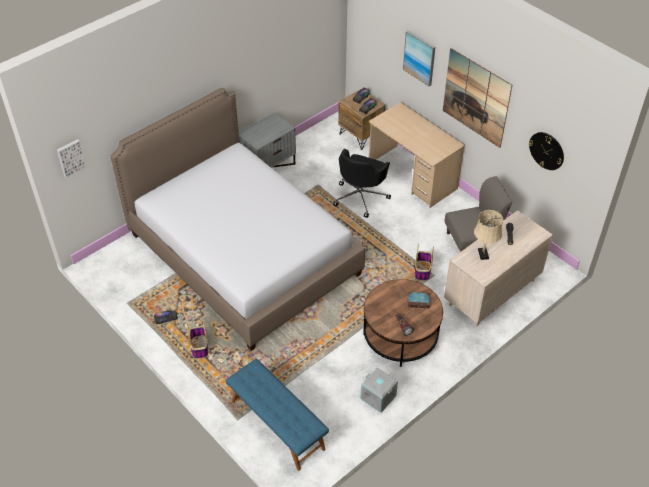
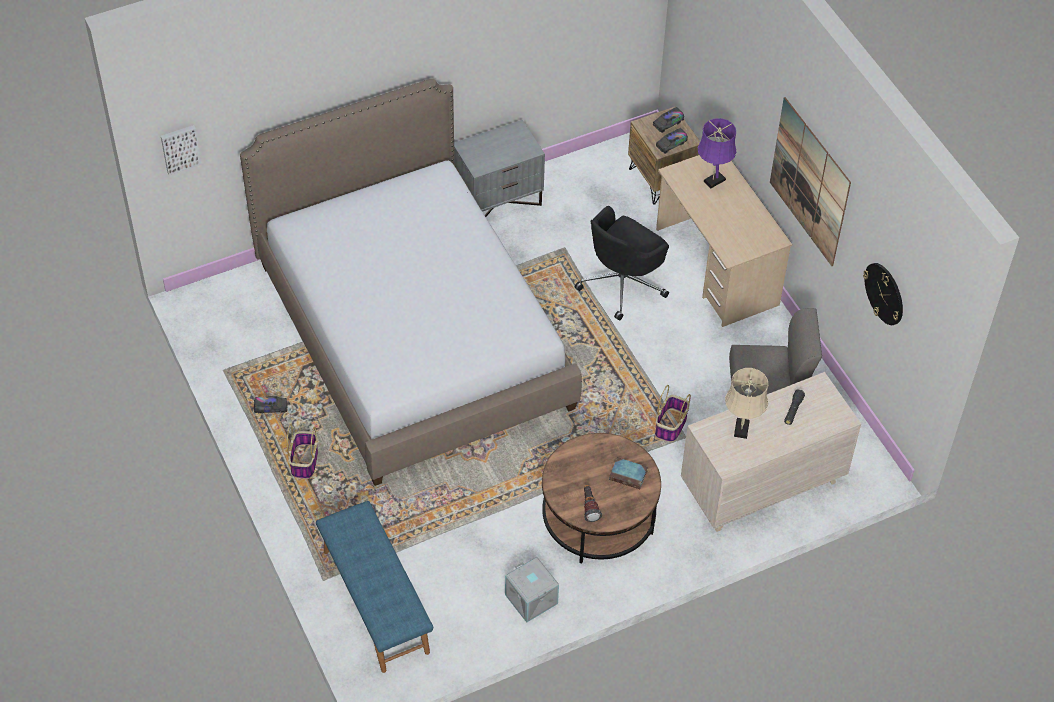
camera: 15 degrees right, 5 degrees up
picture [403,30,435,86] -> none
none -> purple table lamp [698,118,737,188]

